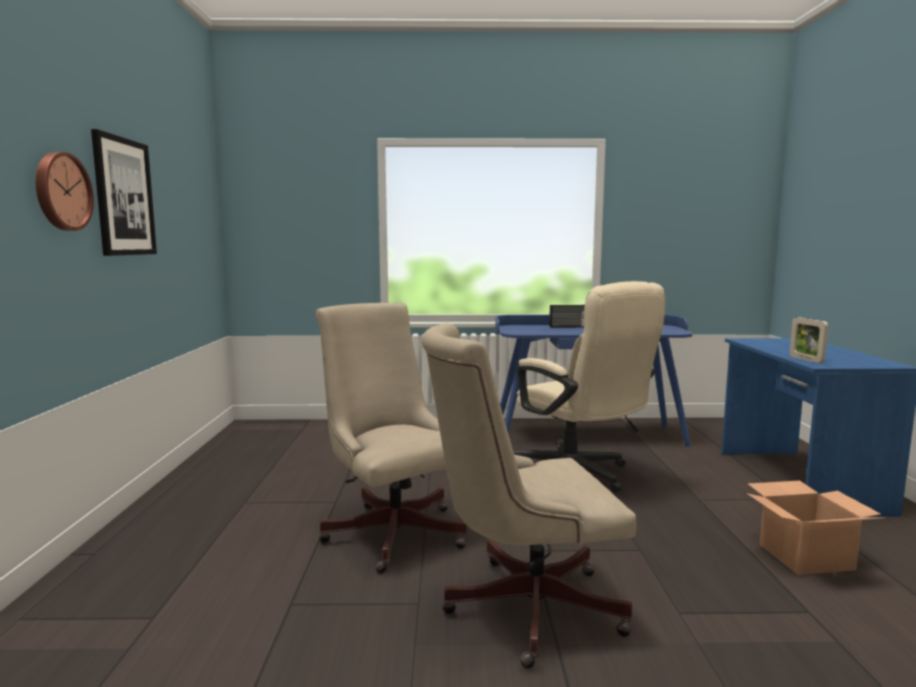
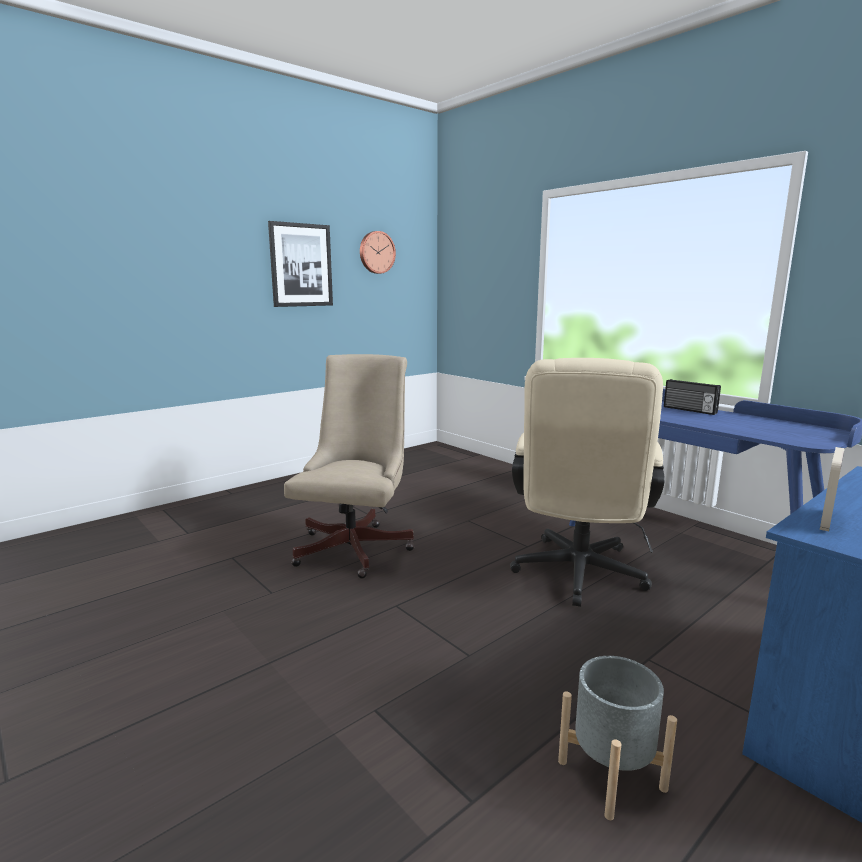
camera: 50 degrees right, 5 degrees up
wall clock [35,152,94,231] -> wall clock moved to [360,231,396,274]
beige office chair [422,323,636,668] -> none
cardboard box [747,481,886,575] -> grey planter [558,656,677,820]

